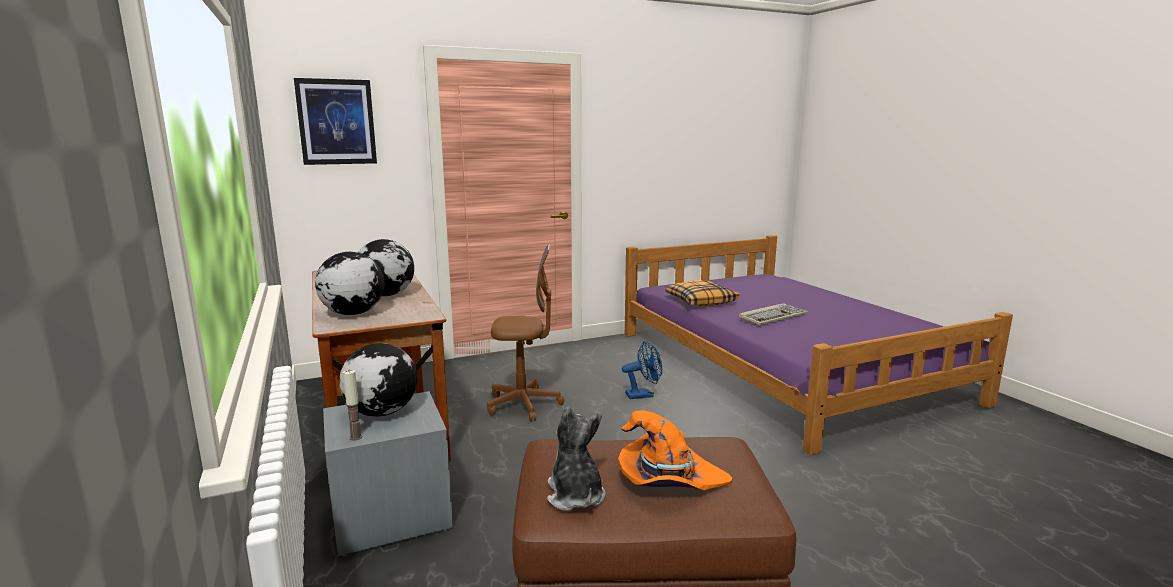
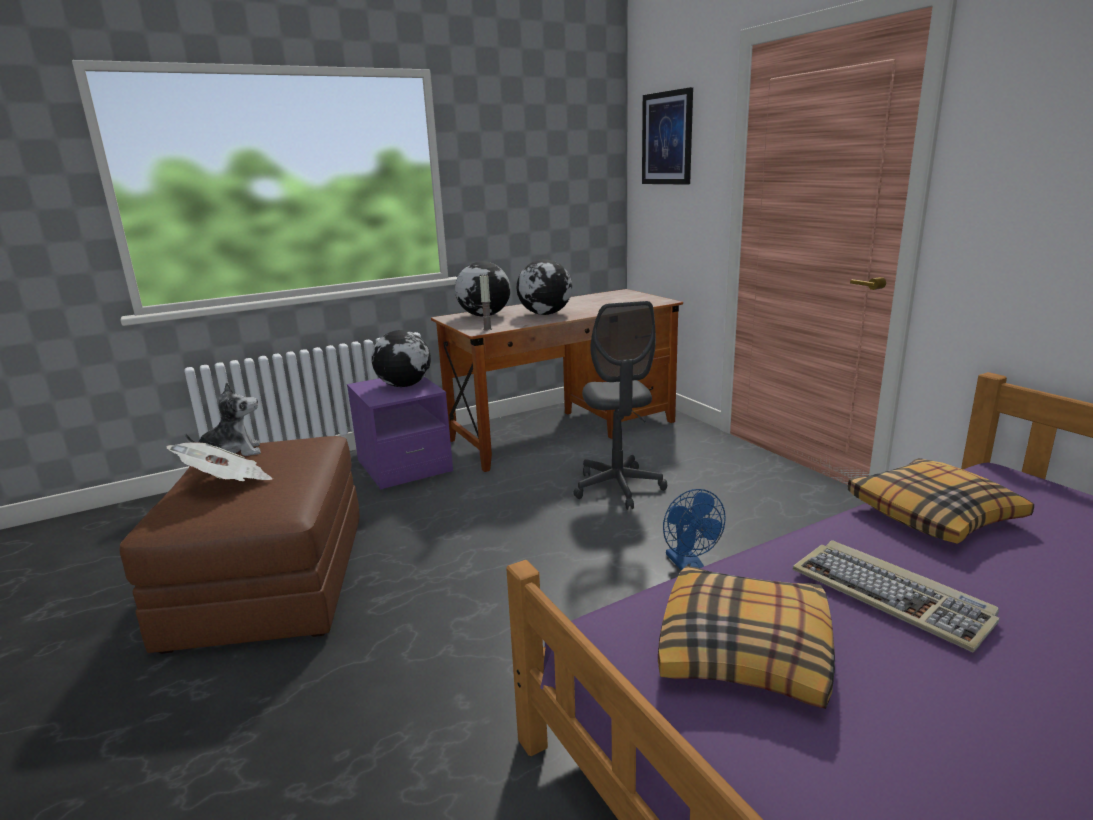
camera: 85 degrees right, 5 degrees up
grey nightstand [323,391,453,557] -> purple nightstand [347,377,453,489]
candle [343,370,363,441] -> candle moved to [480,275,492,330]
brown office chair [487,244,564,422] -> grey office chair [573,301,667,510]
orange hat [618,410,733,491] -> newspaper [166,442,273,481]
none -> pillow [658,566,835,709]

